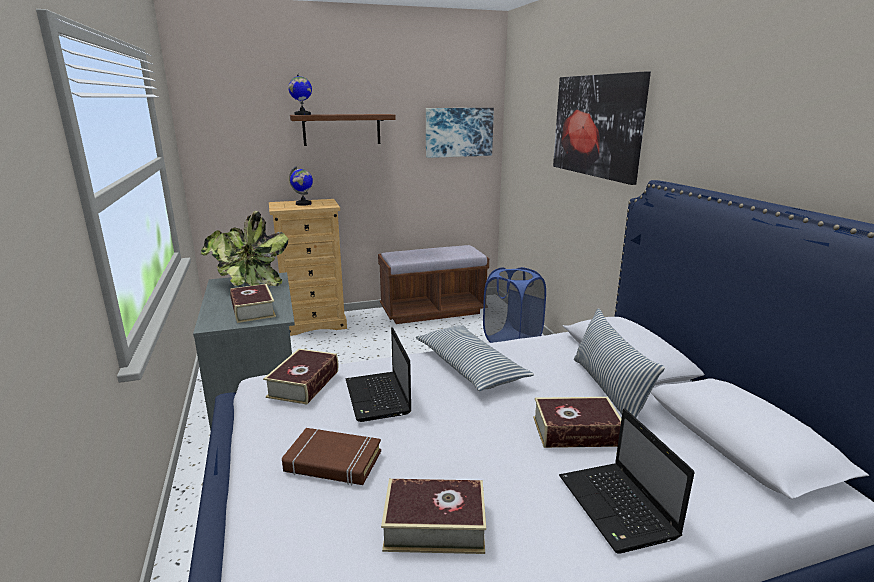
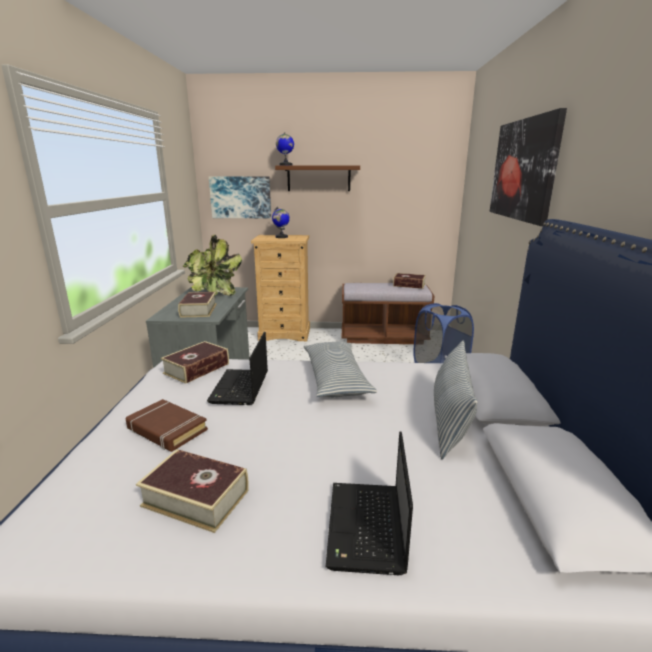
camera: 20 degrees right, 0 degrees up
picture [426,108,494,158] -> picture moved to [209,176,271,218]
book [533,397,621,448] -> book moved to [393,273,426,289]

